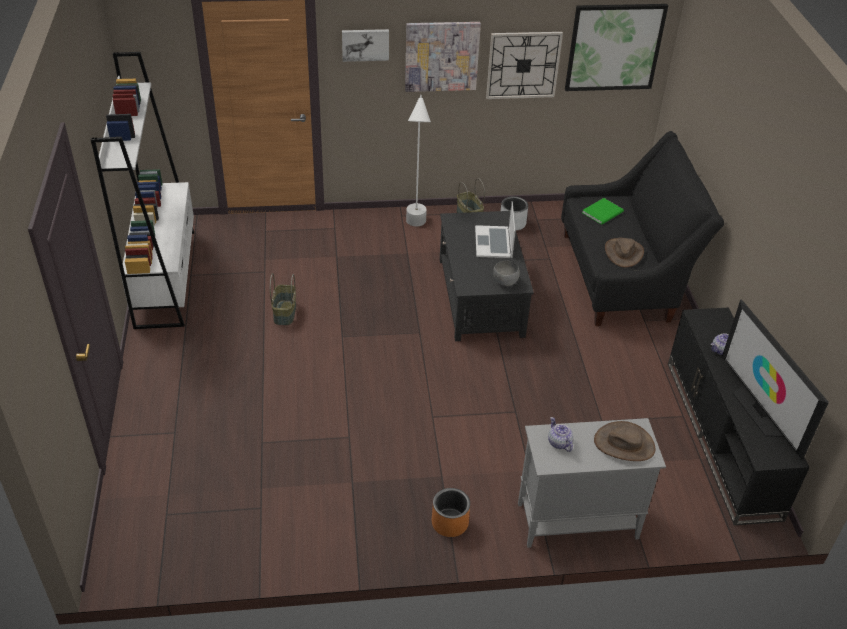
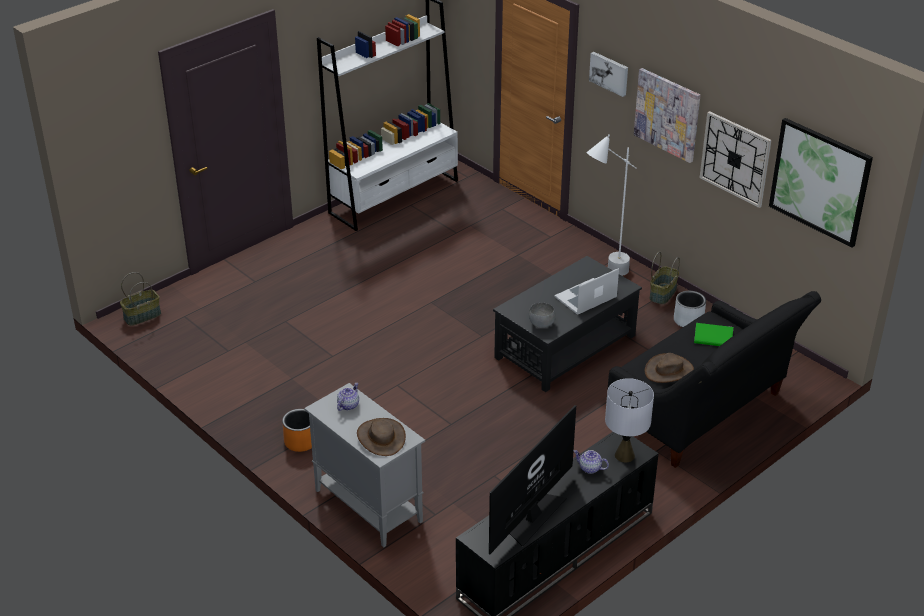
camera: 55 degrees right, 5 degrees down
basket [270,273,296,325] -> basket moved to [120,272,161,326]
none -> grey table lamp [605,378,654,463]

